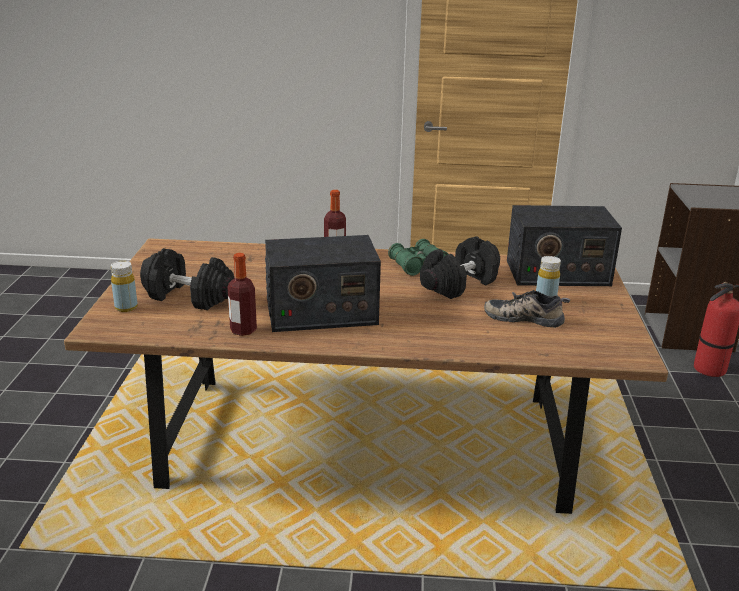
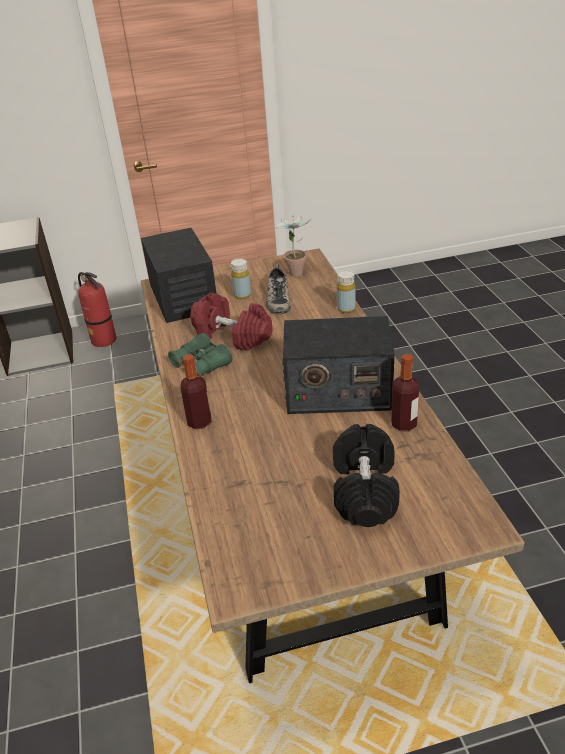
camera: 105 degrees left, 10 degrees up
yellow bottle [111,261,138,312] -> yellow bottle moved to [337,270,356,313]
radio [265,235,381,332] -> radio turned 120 degrees clockwise [283,316,394,414]
black dumbbell [420,236,500,299] -> red dumbbell [190,293,273,351]
none -> potted plant [274,215,311,277]

